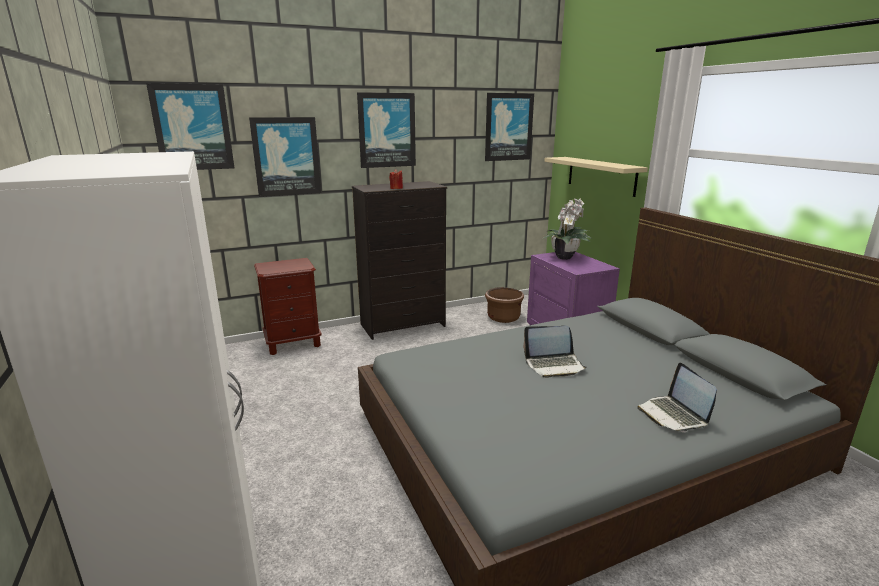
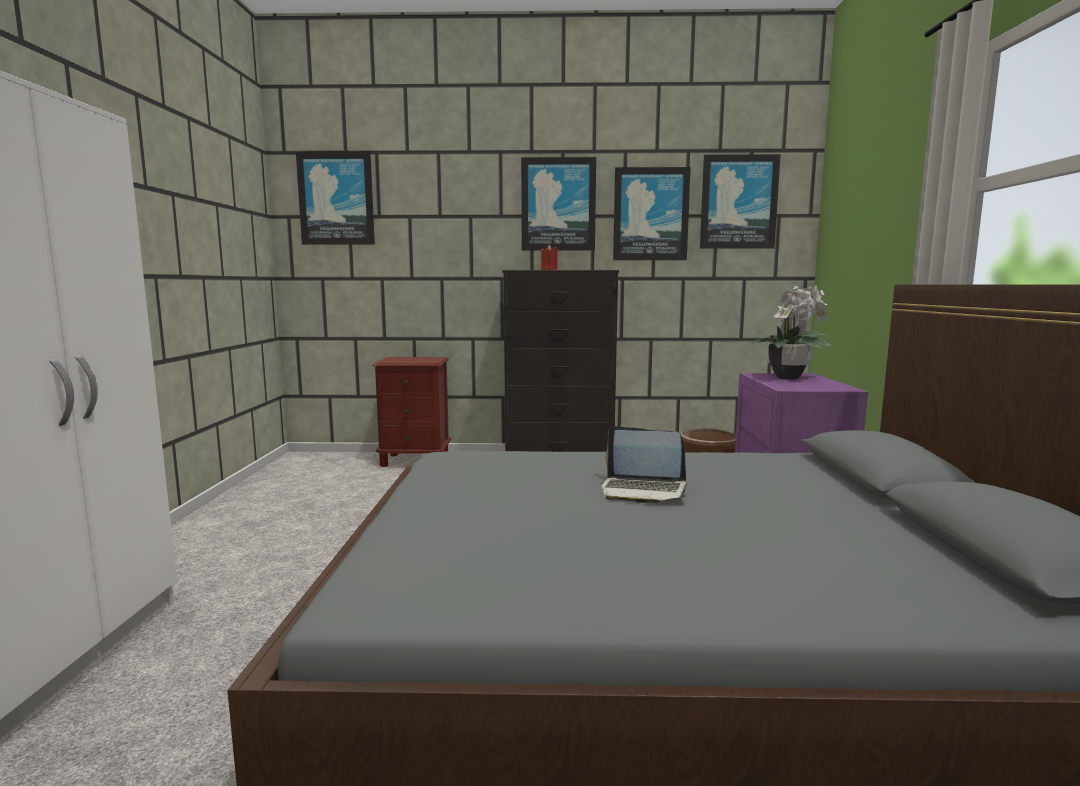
camera: 25 degrees right, 10 degrees down
picture [249,117,321,197] -> picture moved to [613,167,691,260]
beige shelf [544,157,648,197] -> none
laptop [637,363,717,433] -> none

